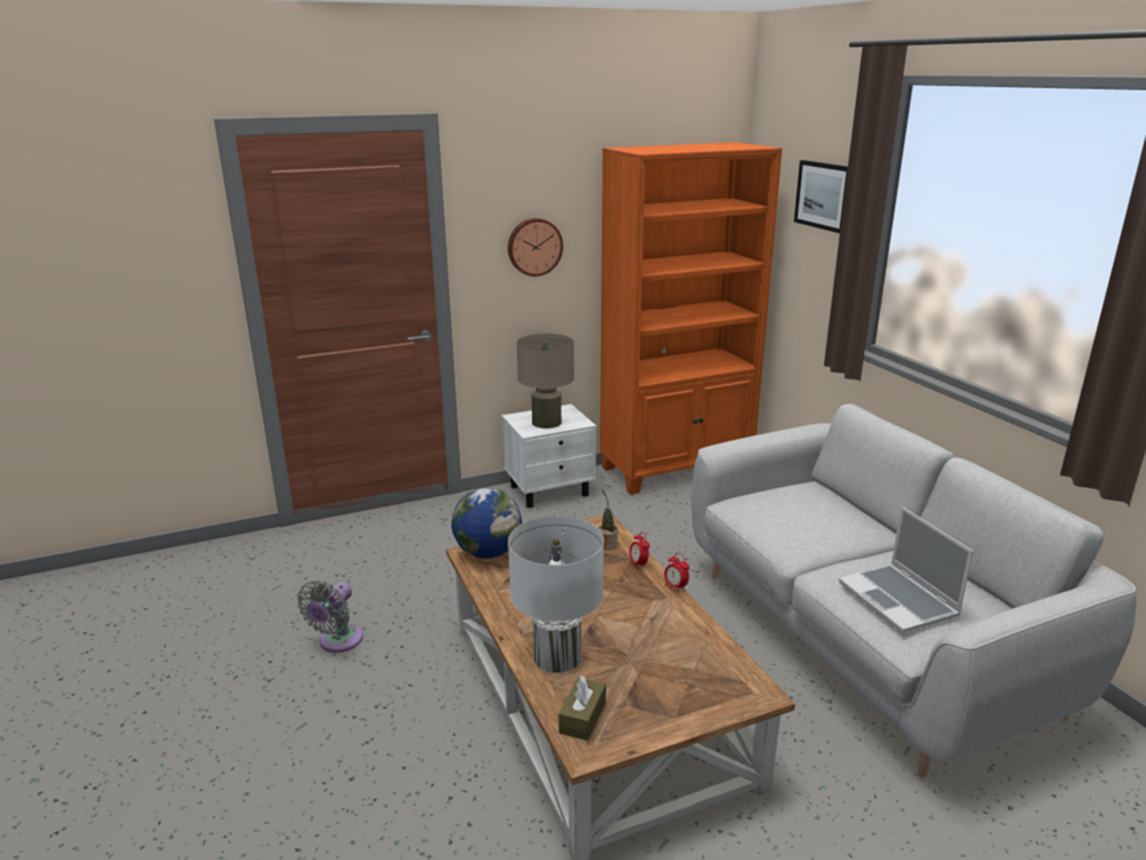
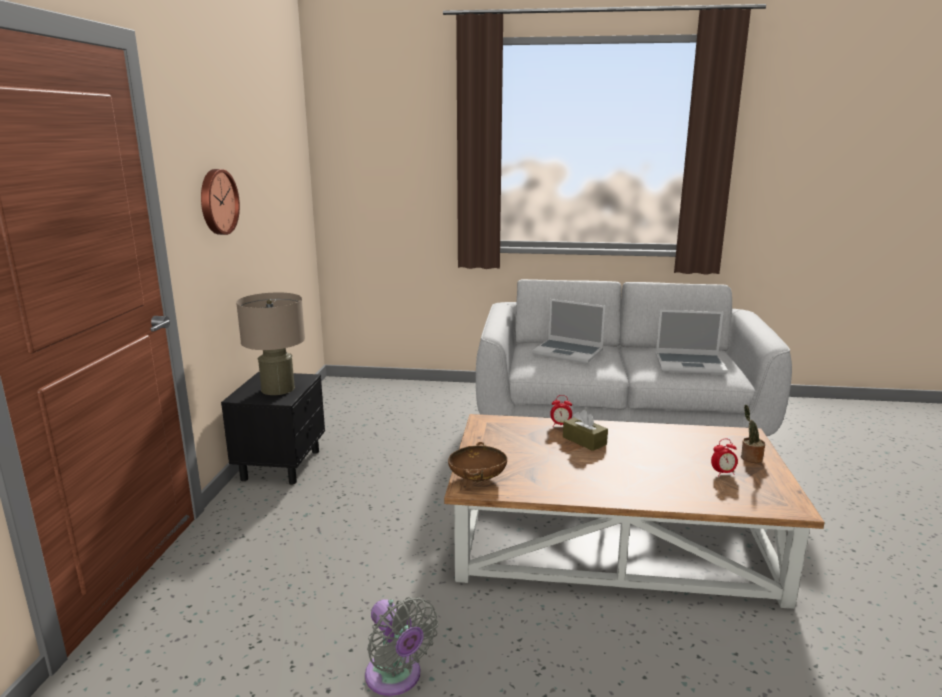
camera: 60 degrees left, 5 degrees down
globe [451,488,522,558] -> brown bowl [448,442,507,482]
white nightstand [502,404,596,508] -> black nightstand [221,372,325,485]
white table lamp [508,516,604,673] -> none
brown tissue box [559,675,606,741] -> brown tissue box moved to [563,410,608,451]
potted plant [598,489,618,550] -> potted plant moved to [741,405,765,463]
orange bookcase [600,142,782,495] -> none
alarm clock [664,553,689,593] -> alarm clock moved to [711,439,738,476]
picture [794,160,848,233] -> none
none -> laptop [532,299,606,363]

